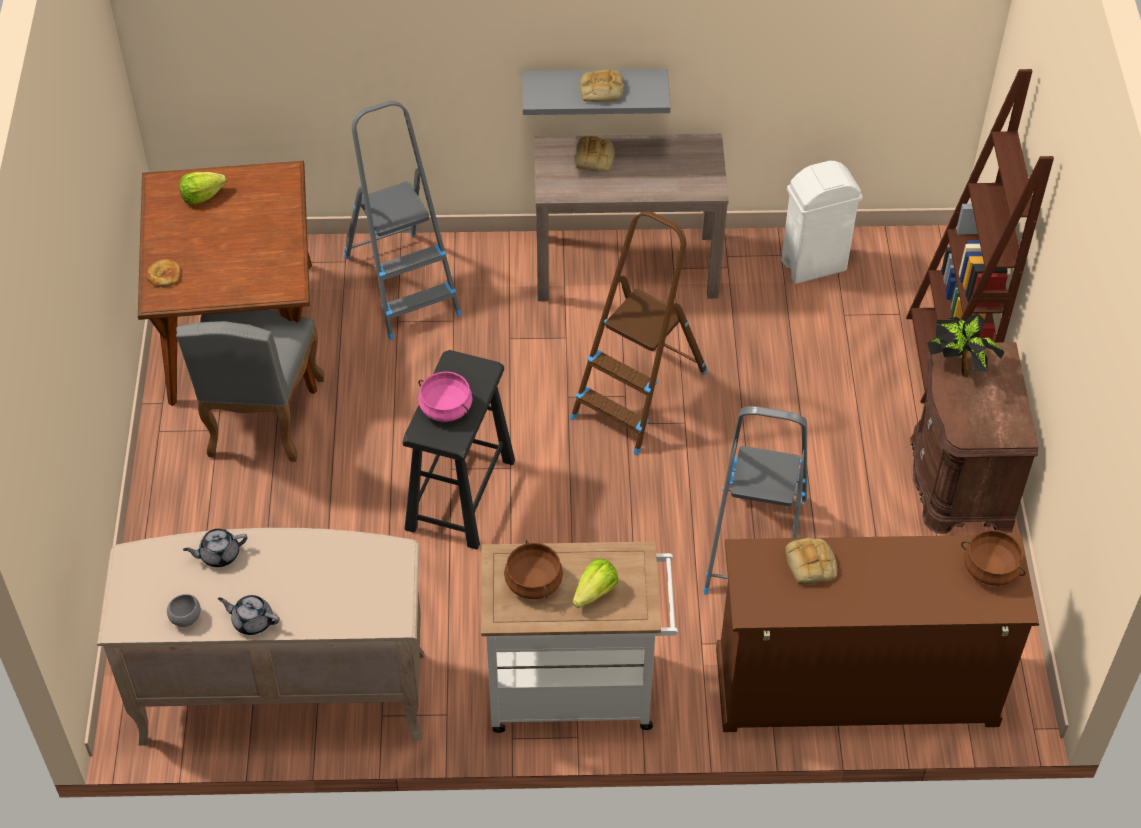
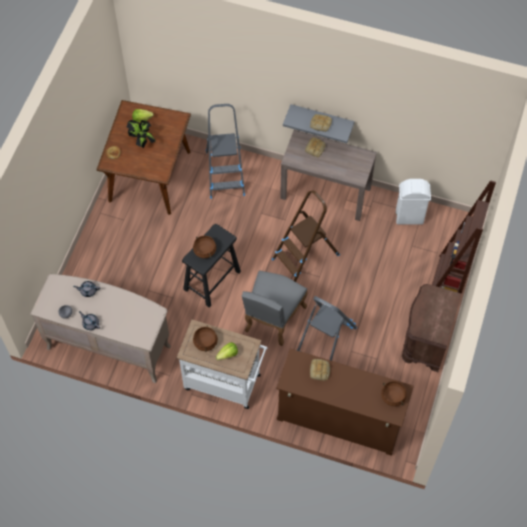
camera: 20 degrees right, 10 degrees up
grey chair [176,309,324,462] -> grey chair moved to [242,270,308,346]
pink cooking pot [418,371,473,422] -> brown cooking pot [193,236,216,258]
potted plant [927,314,1005,377] -> potted plant moved to [127,120,156,148]

